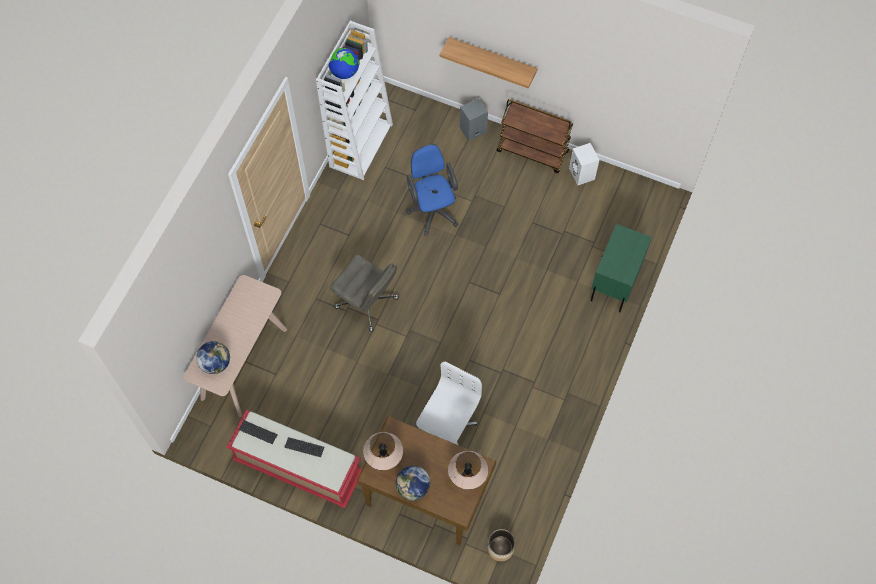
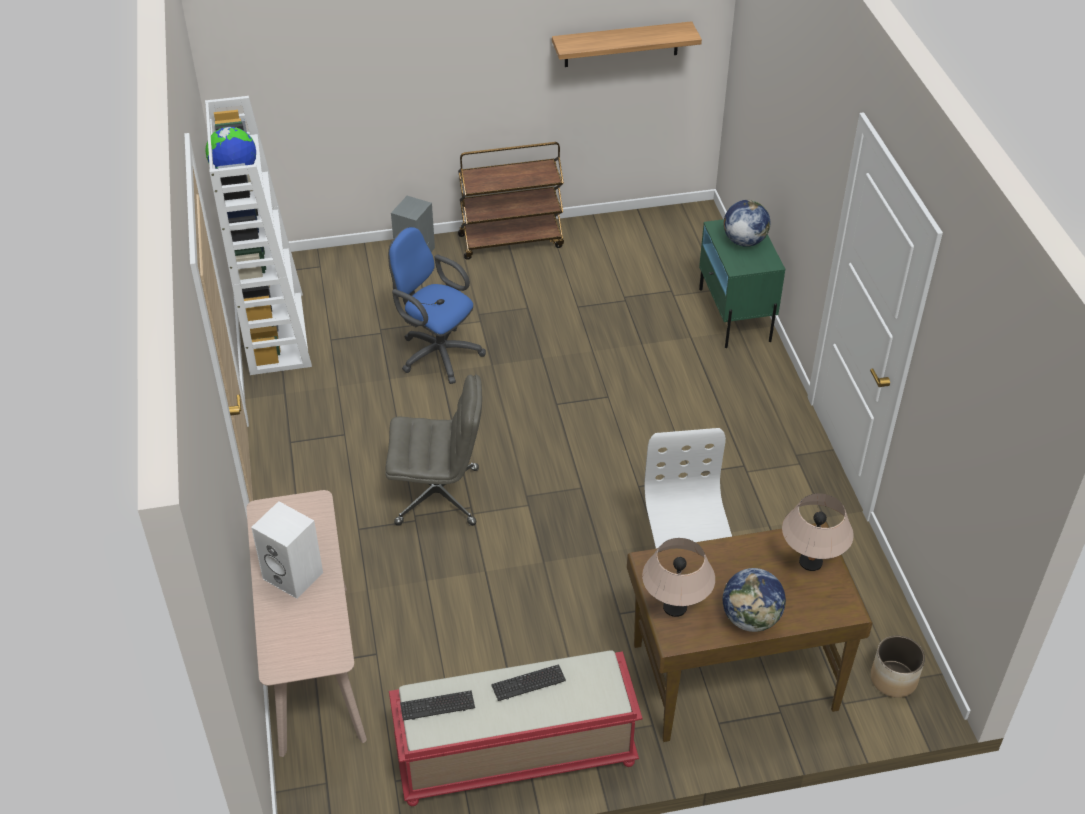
camera: 35 degrees left, 20 degrees down
globe [196,341,230,374] -> globe moved to [724,200,770,247]
shelf [440,37,538,88] -> shelf moved to [552,21,702,67]
white speaker [569,143,599,185] -> white speaker moved to [251,501,323,599]

